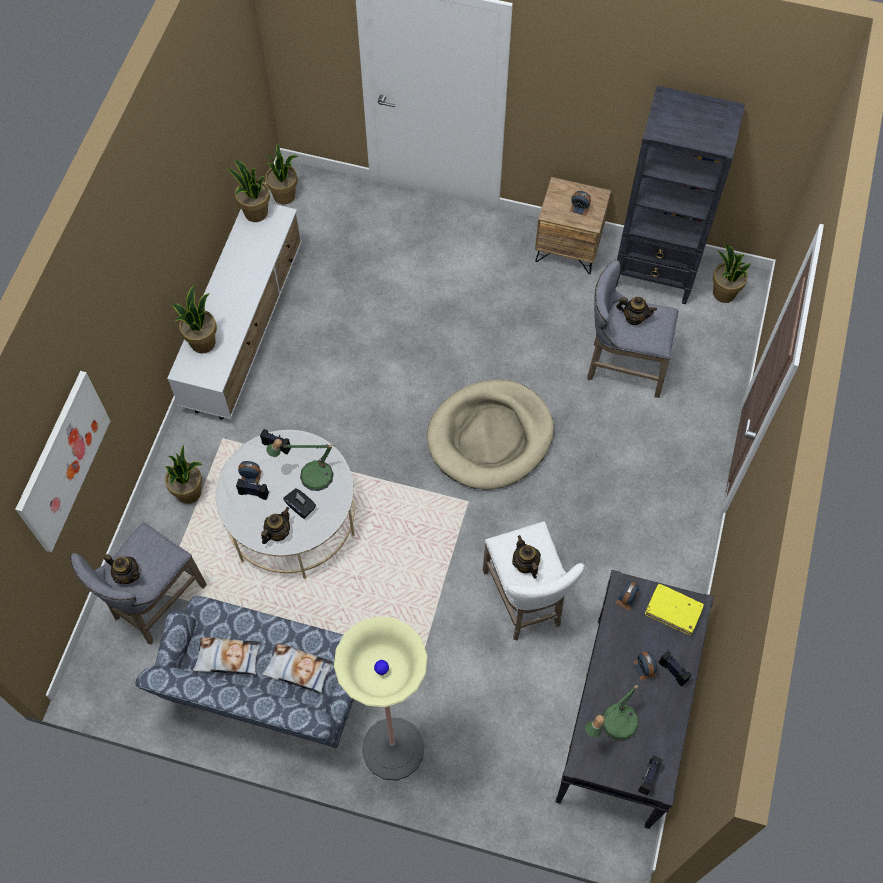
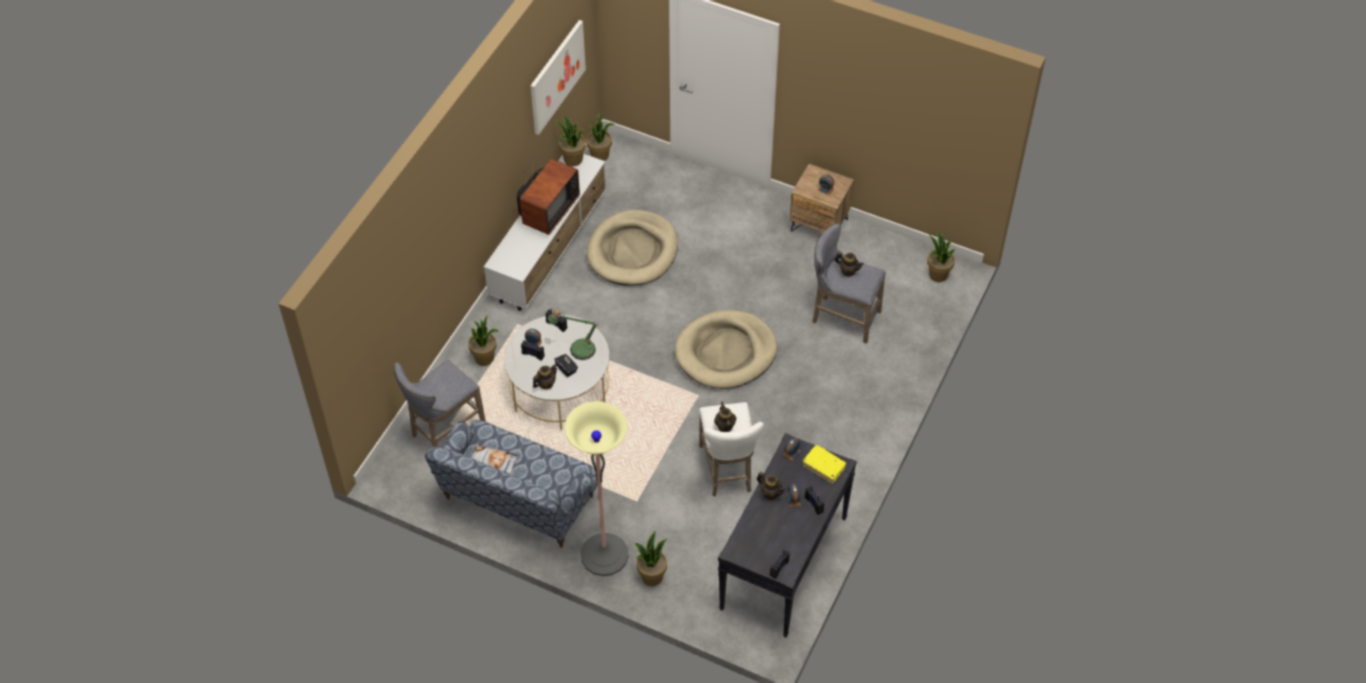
camera: 10 degrees right, 10 degrees down
picture [15,371,110,552] -> picture moved to [530,20,586,135]
teapot [104,554,140,584] -> teapot moved to [757,472,785,499]
potted plant [172,285,217,354] -> potted plant moved to [635,531,667,586]
pillow [262,644,333,694] -> none
table lamp [585,684,639,741] -> none
black bookcase [616,86,745,304] -> none
none -> television [517,152,580,235]
none -> beige dog bed [587,210,678,286]

